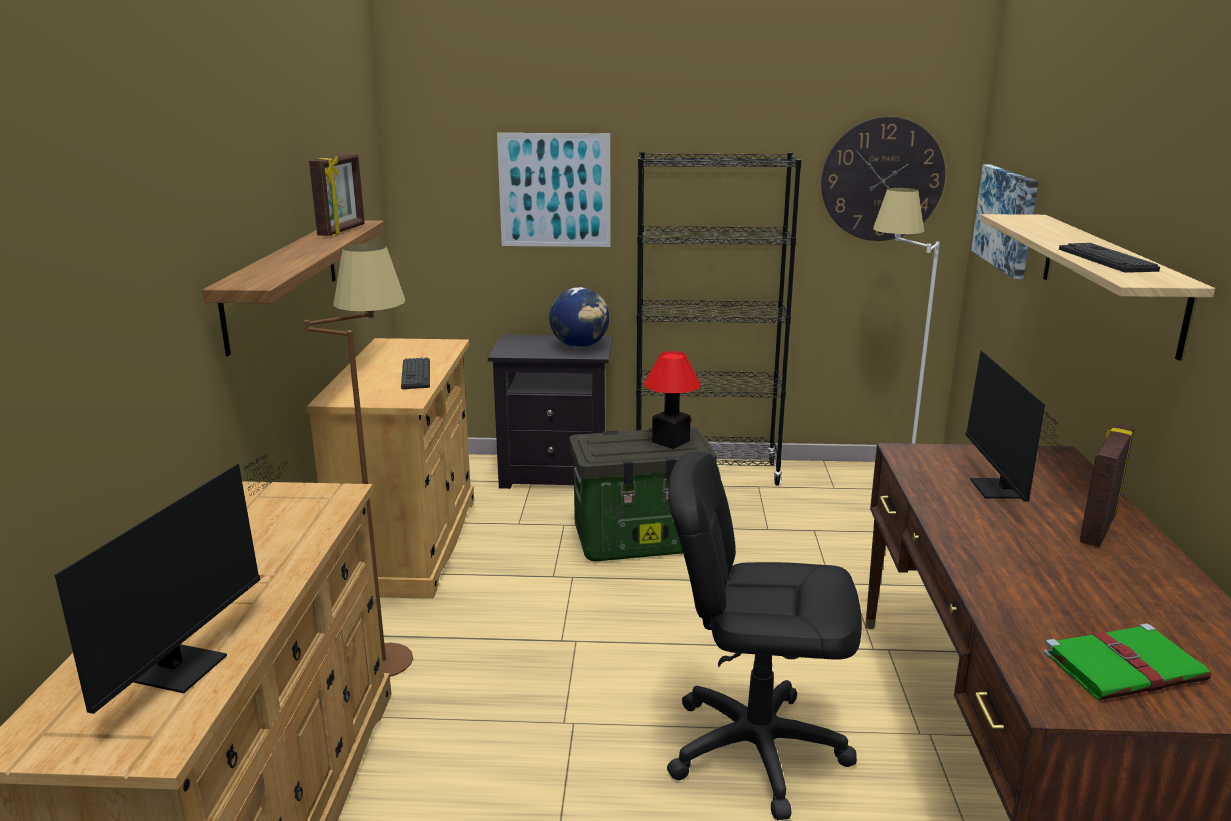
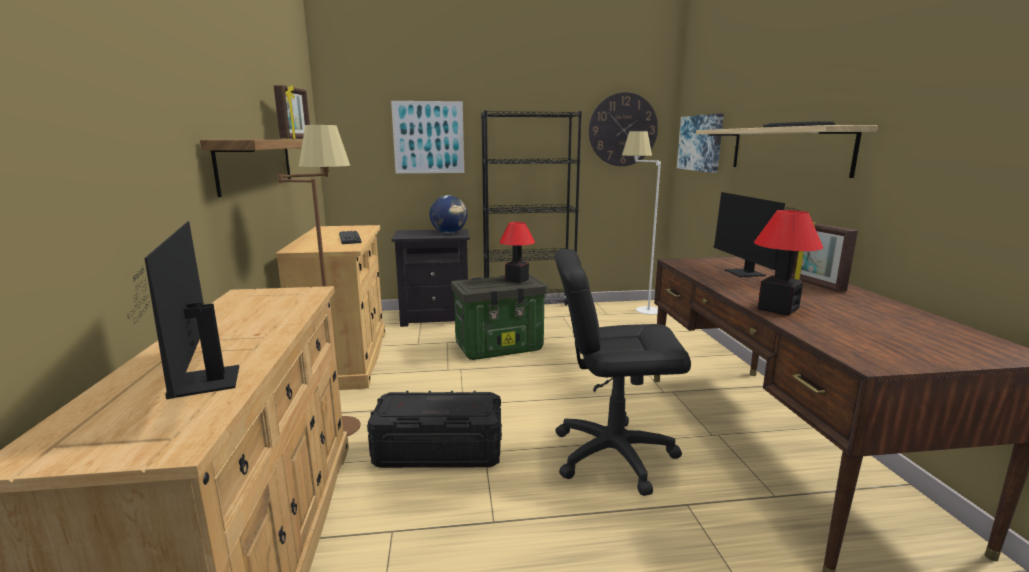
camera: 10 degrees left, 5 degrees down
monitor [55,454,287,714] -> monitor turned 150 degrees clockwise [127,221,239,399]
green book [1044,623,1211,700] -> none
picture frame [1080,424,1134,547] -> picture frame turned 45 degrees counterclockwise [791,222,858,292]
none -> black storage box [367,391,502,468]
none -> table lamp [754,210,823,316]

